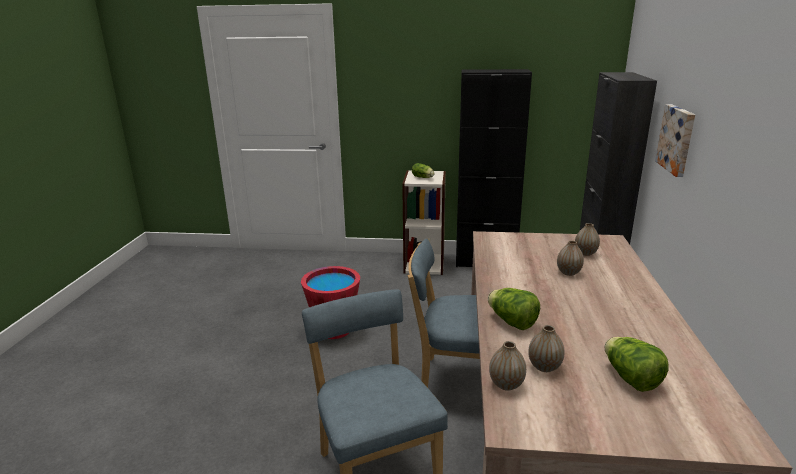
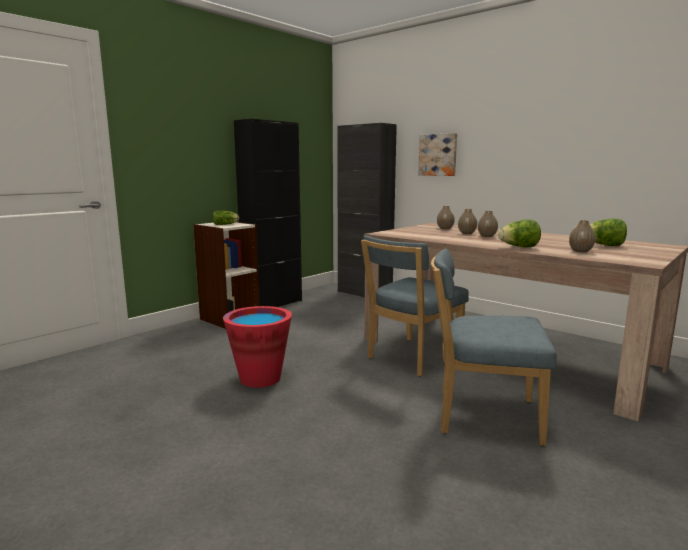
camera: 55 degrees left, 10 degrees down
vase [489,341,526,391] -> vase moved to [478,210,498,237]

